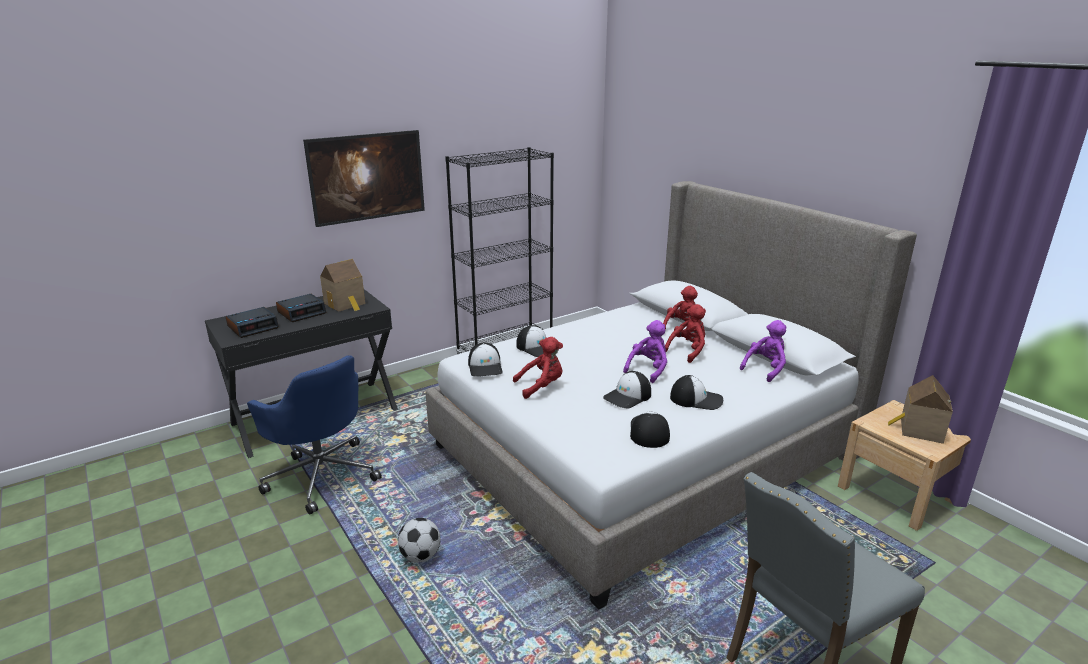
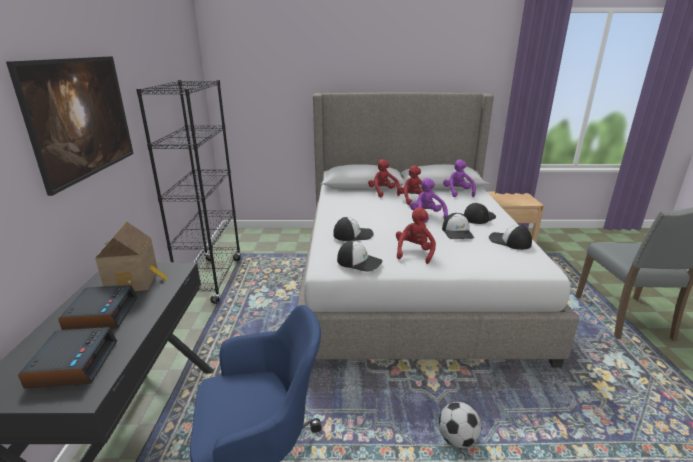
camera: 55 degrees left, 0 degrees up
toy house [888,375,953,444] -> none

